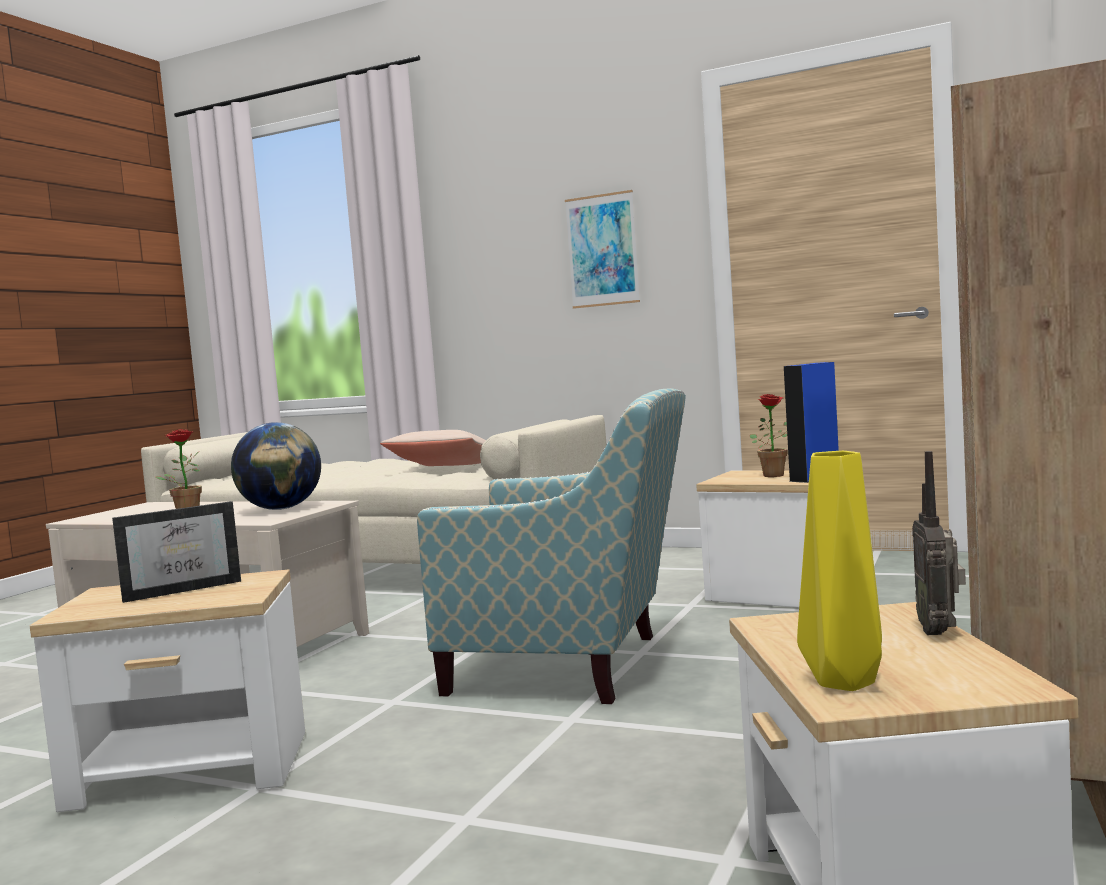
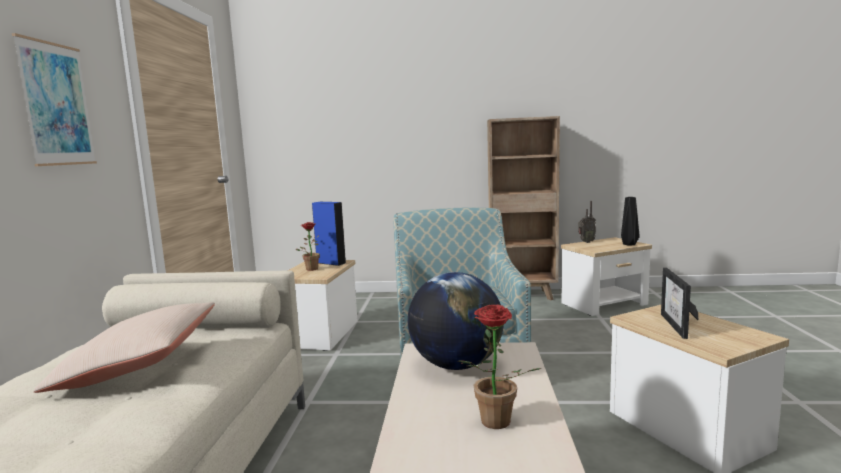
camera: 110 degrees left, 5 degrees up
picture frame [112,501,241,603] -> picture frame turned 120 degrees counterclockwise [661,268,698,339]
yellow vase [797,451,882,691] -> black vase [621,197,640,246]

